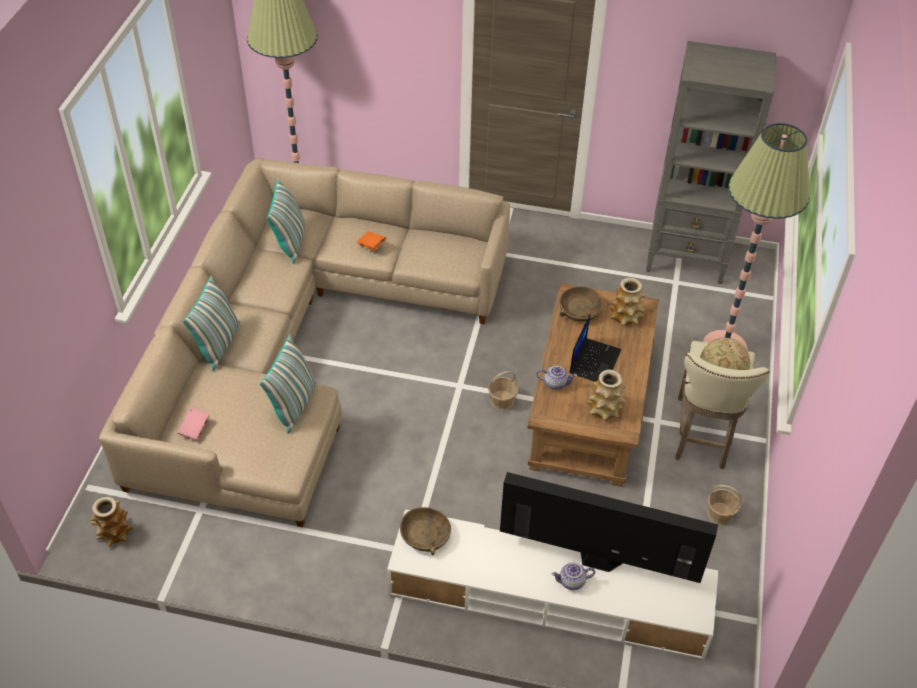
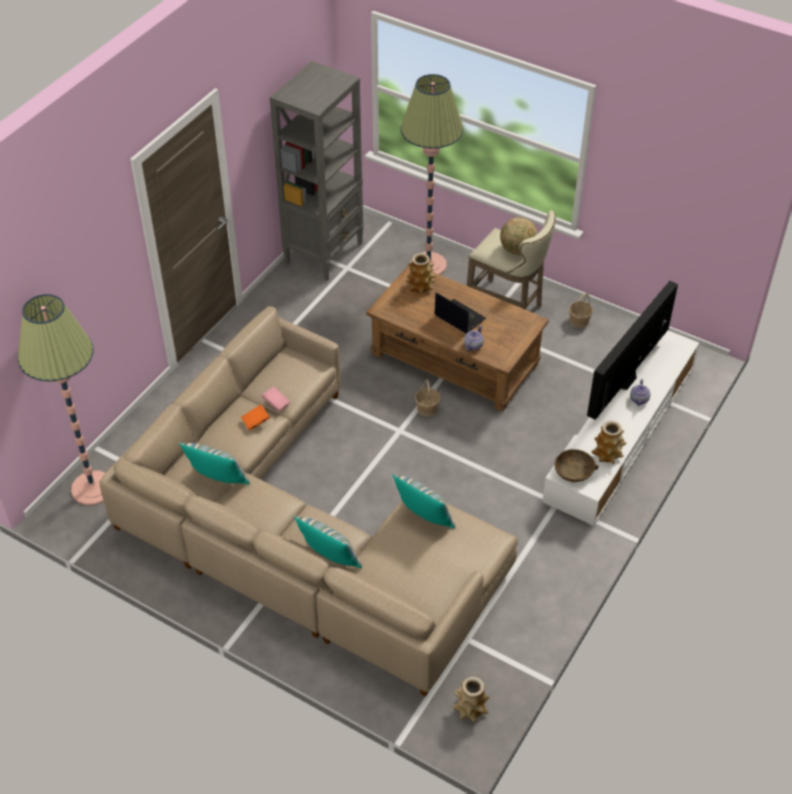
camera: 70 degrees left, 0 degrees up
pink book [178,407,209,441] -> pink book moved to [262,386,290,412]
brown bowl [560,286,603,322] -> none
vase [587,370,626,421] -> vase moved to [592,421,626,464]

